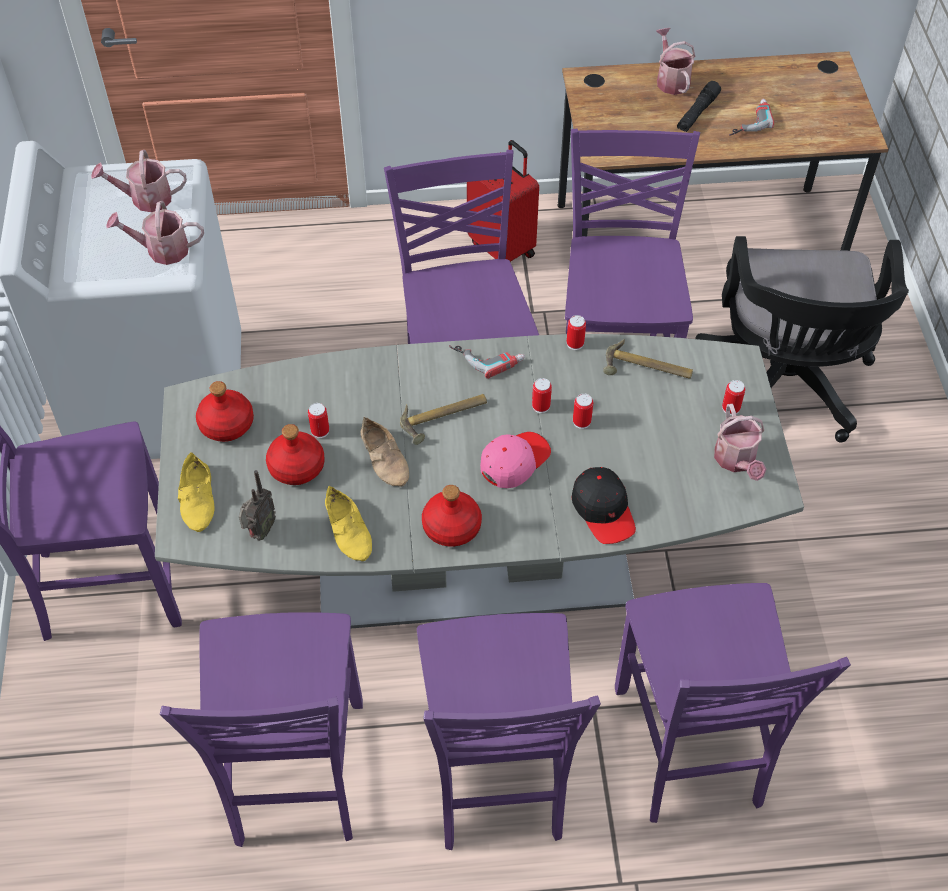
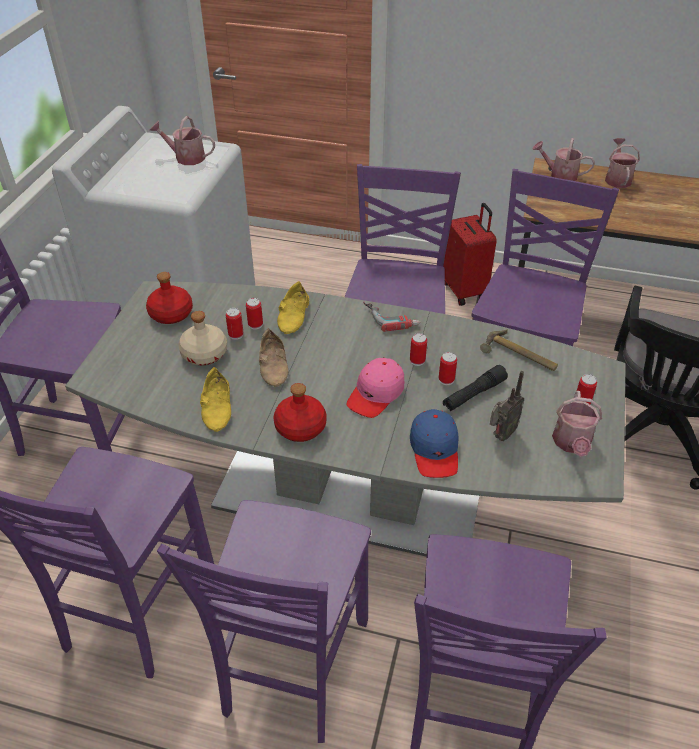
camera: 20 degrees right, 10 degrees down
watering can [106,201,204,265] -> watering can moved to [532,138,595,181]
yellow shoe [178,452,215,532] -> yellow shoe moved to [277,281,309,334]
radio [239,470,276,541] -> radio moved to [490,371,525,441]
red bottle [266,424,324,485] -> beige bottle [178,311,227,365]
hammer [400,394,487,445] -> none
pink cap [480,432,551,488] -> pink cap turned 150 degrees clockwise [346,358,404,418]
can [566,315,586,350] -> can moved to [246,298,263,330]
black cap [572,467,636,544] -> blue cap [410,409,459,478]
black flashlight [677,81,721,132] -> black flashlight moved to [443,365,508,411]
power drill [729,99,774,136] -> none

